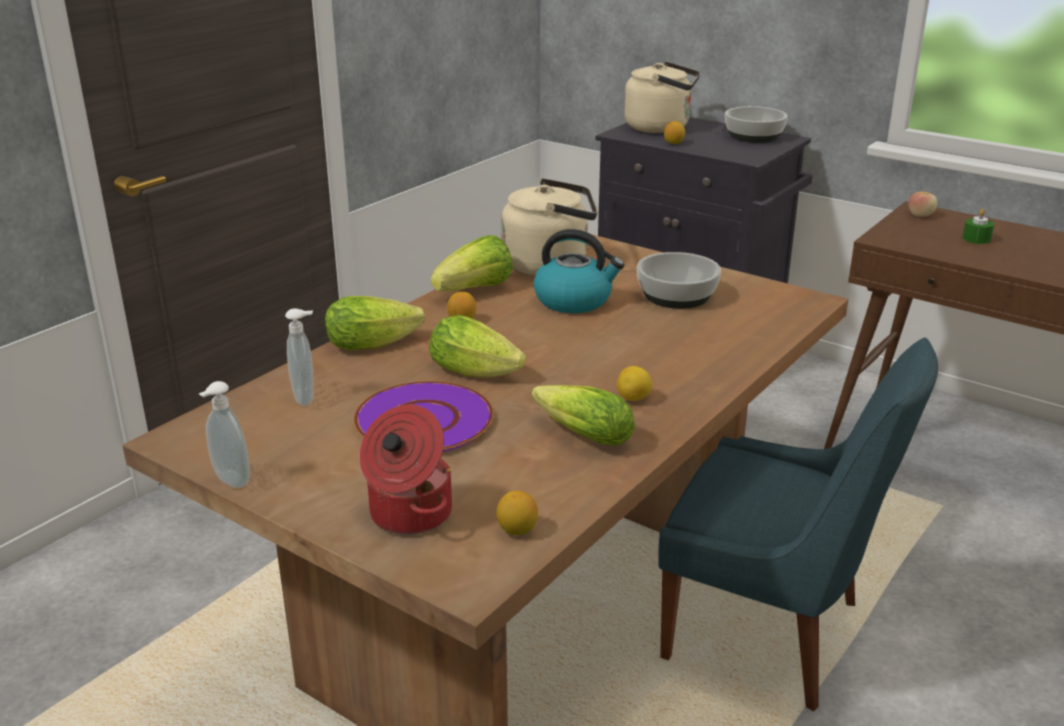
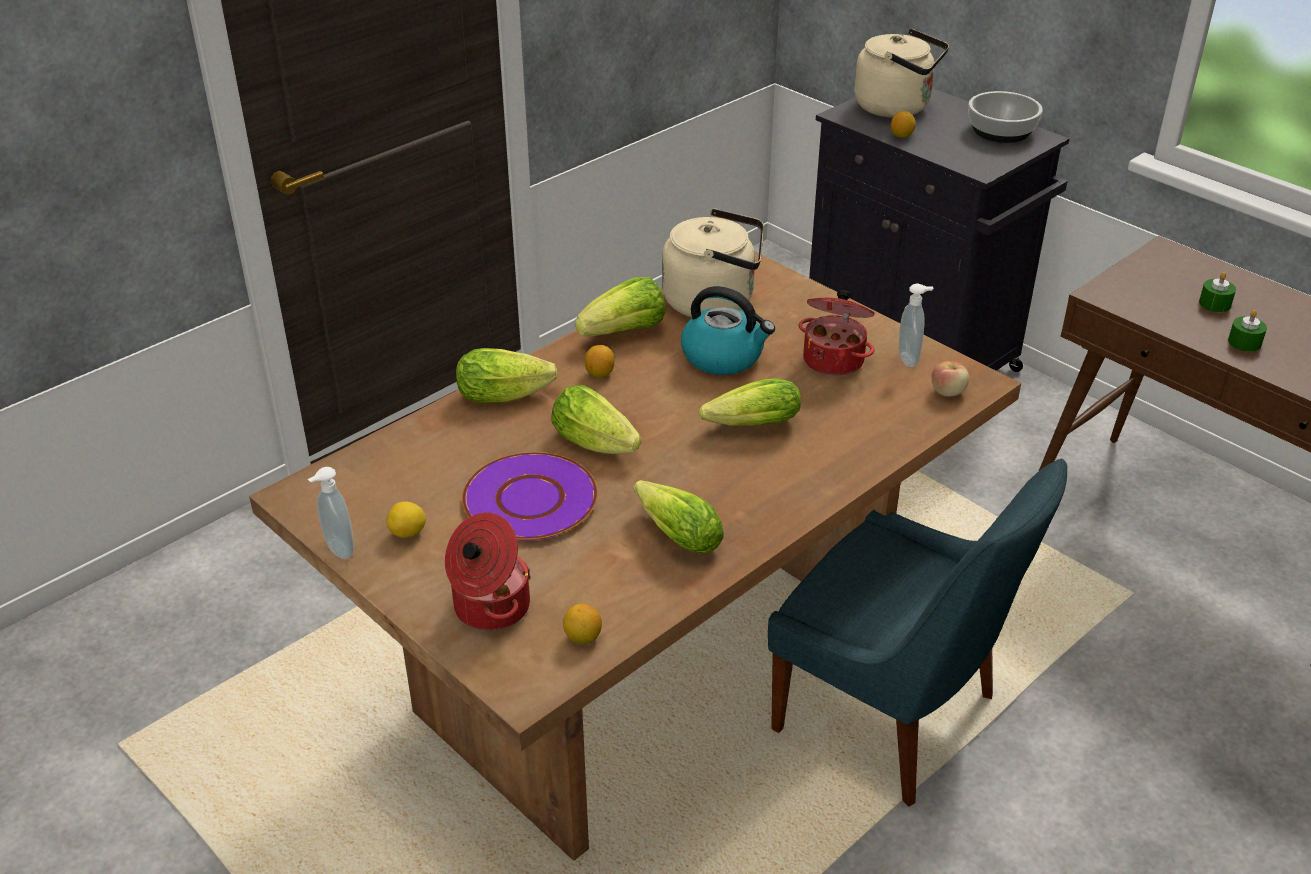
camera: 10 degrees right, 10 degrees up
soap dispenser [285,308,314,406] -> soap dispenser moved to [899,284,933,367]
lemon [617,366,652,401] -> lemon moved to [387,501,426,537]
bowl [637,252,721,309] -> cooking pot [798,290,875,376]
apple [908,192,937,217] -> apple moved to [931,361,969,397]
none -> lettuce [699,378,801,426]
none -> green candle [1228,310,1267,352]

